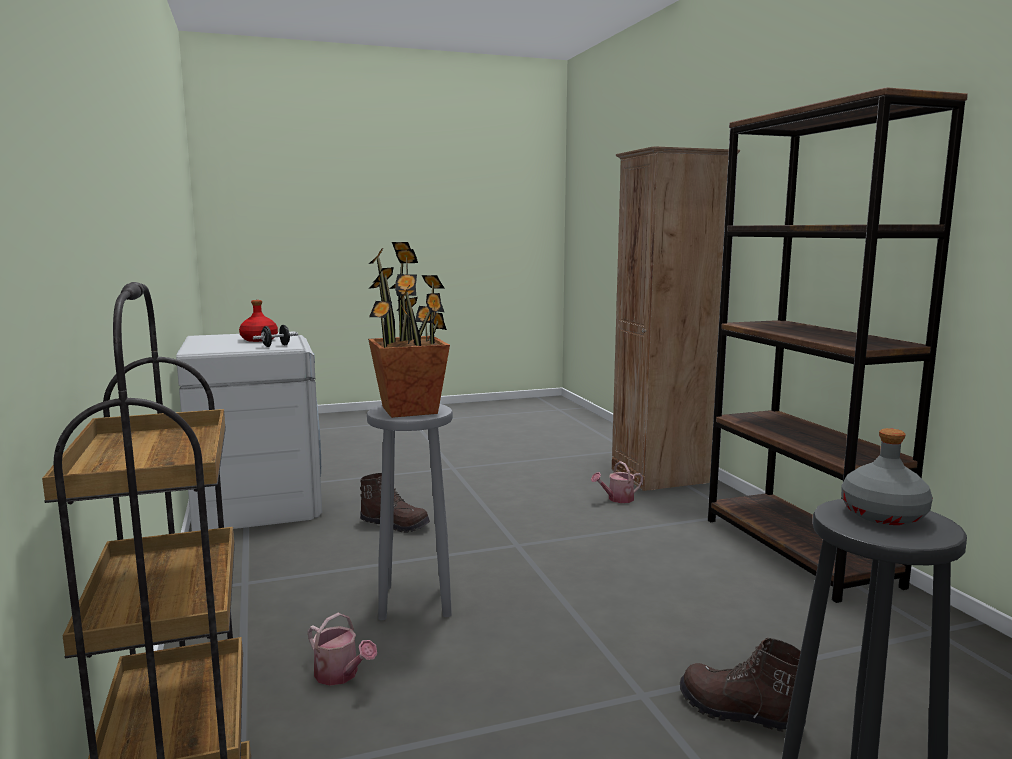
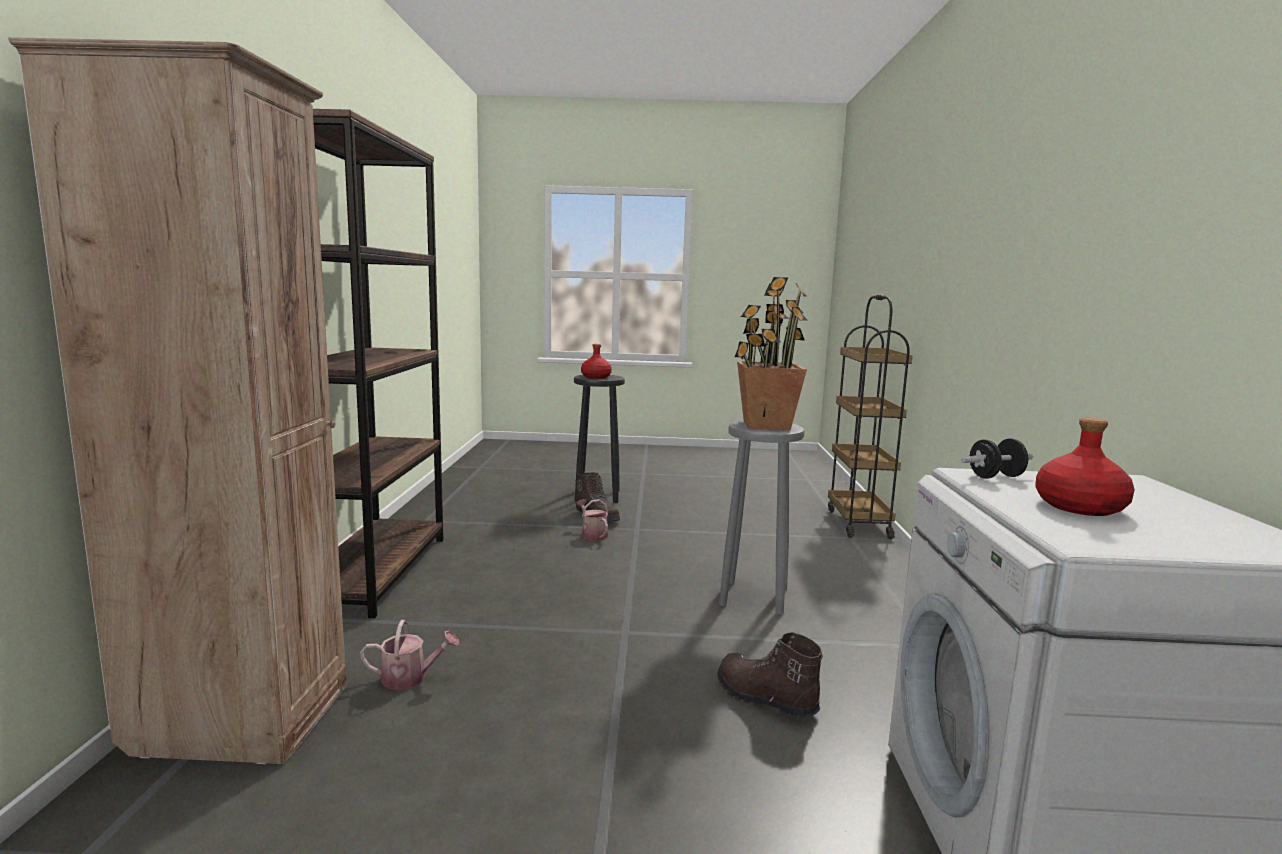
camera: 160 degrees left, 0 degrees up
watering can [308,613,377,686] -> watering can moved to [576,499,608,541]
grey bottle [841,428,933,525] -> red bottle [581,344,612,379]

